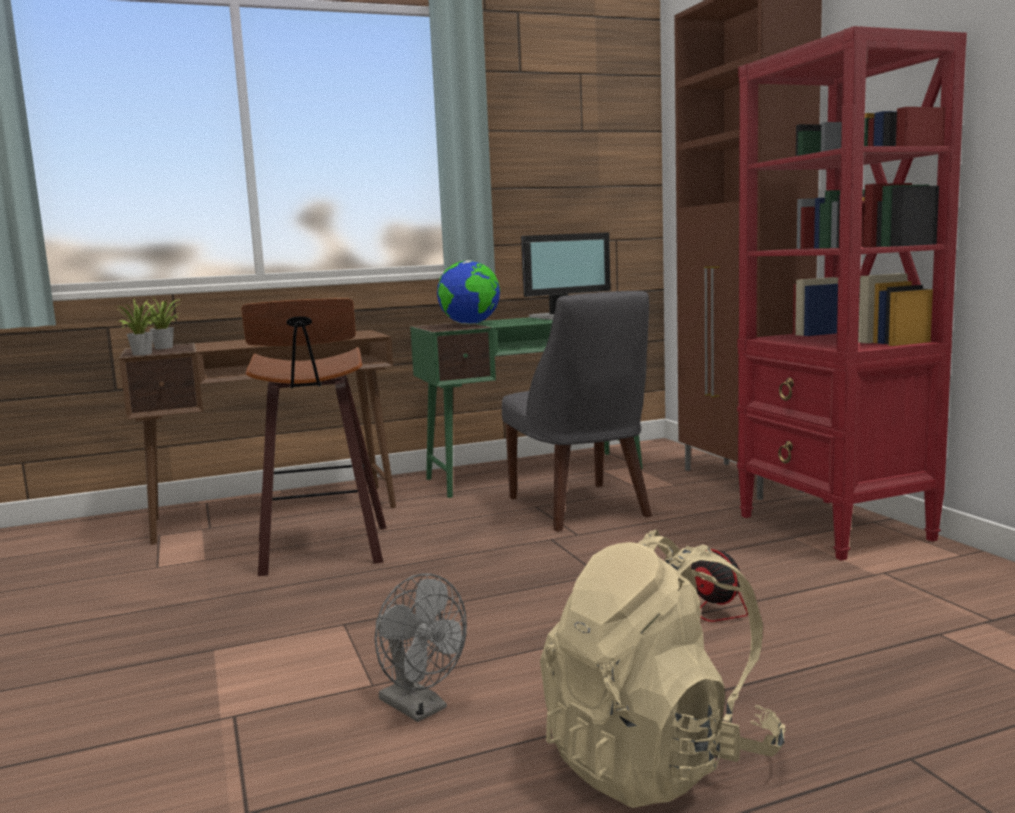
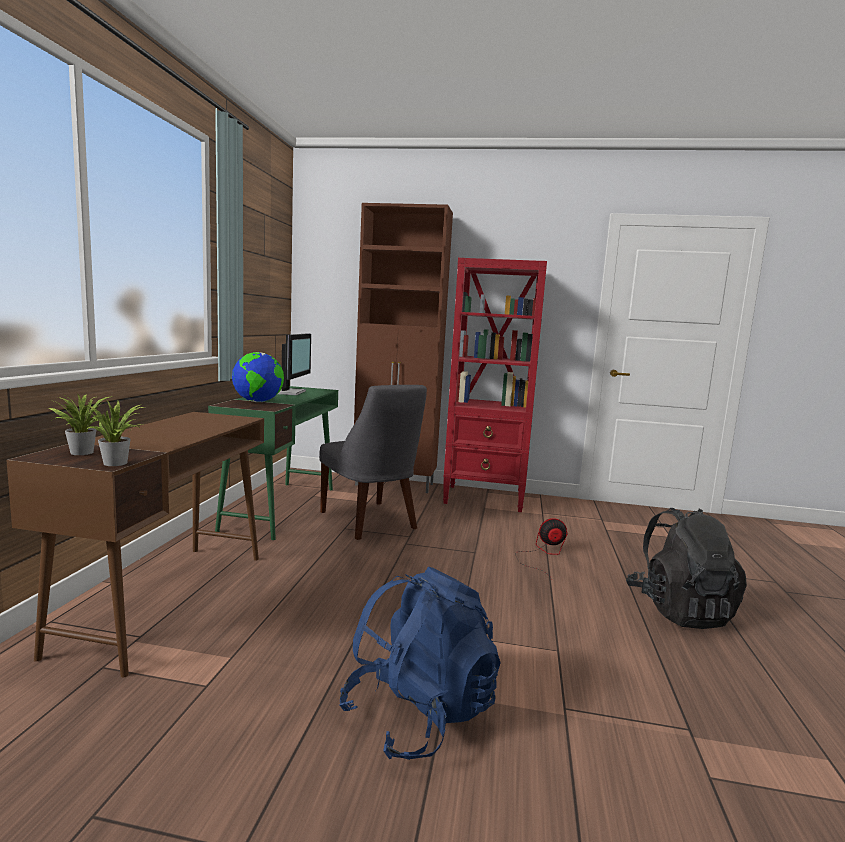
camera: 60 degrees left, 0 degrees up
stool [241,298,386,576] -> none
grey fan [374,573,467,722] -> none
grey chair [502,291,652,531] -> grey chair turned 45 degrees clockwise [319,385,427,540]
beige backpack [540,530,786,808] -> black backpack [626,508,747,629]
none -> blue backpack [340,567,501,760]

